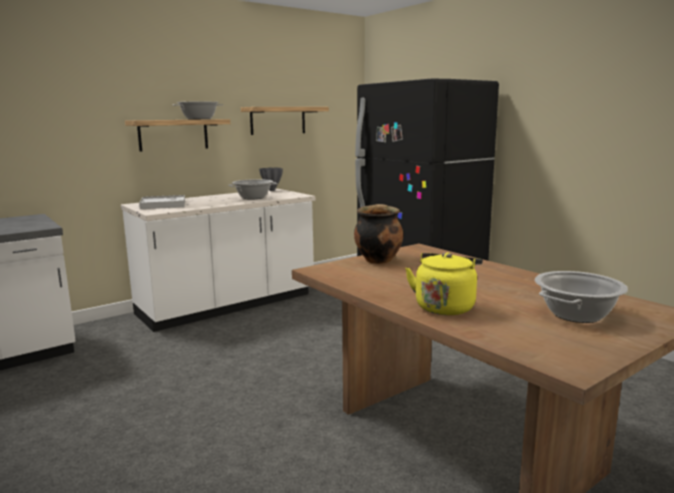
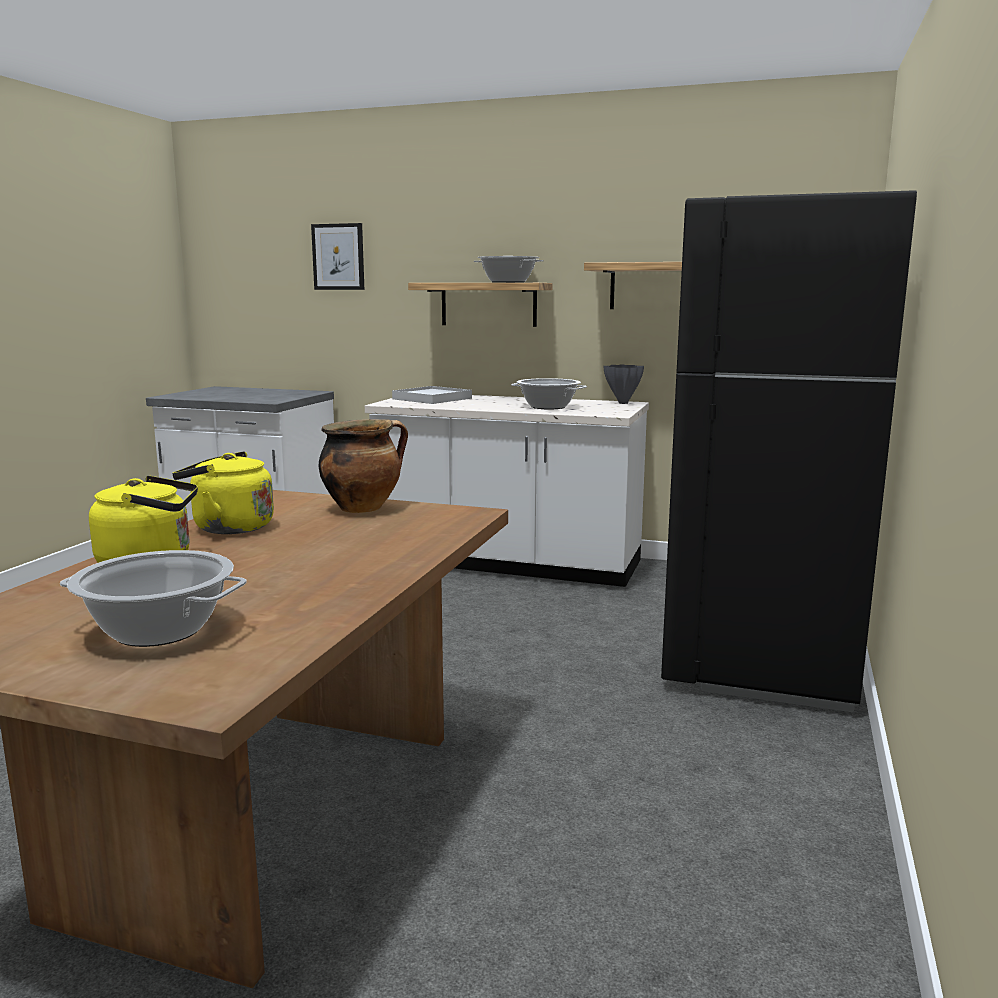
camera: 55 degrees right, 0 degrees up
none -> yellow kettle [172,451,274,534]
none -> picture [311,223,364,290]

